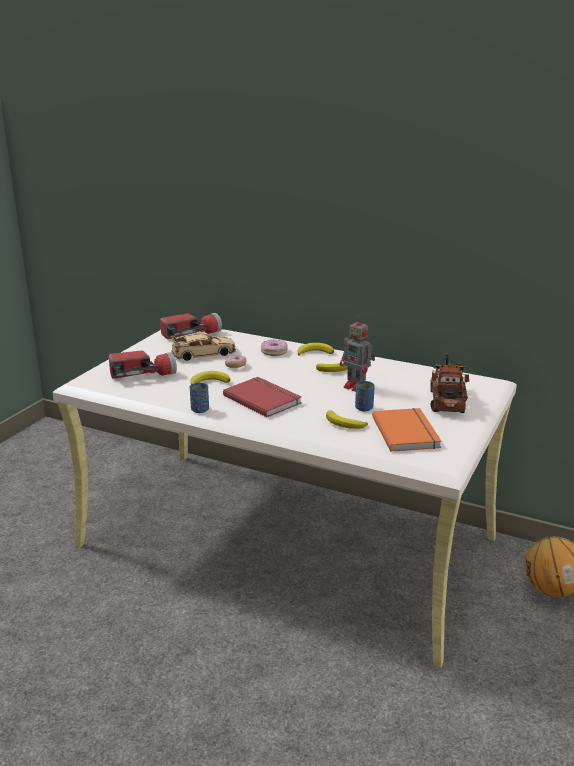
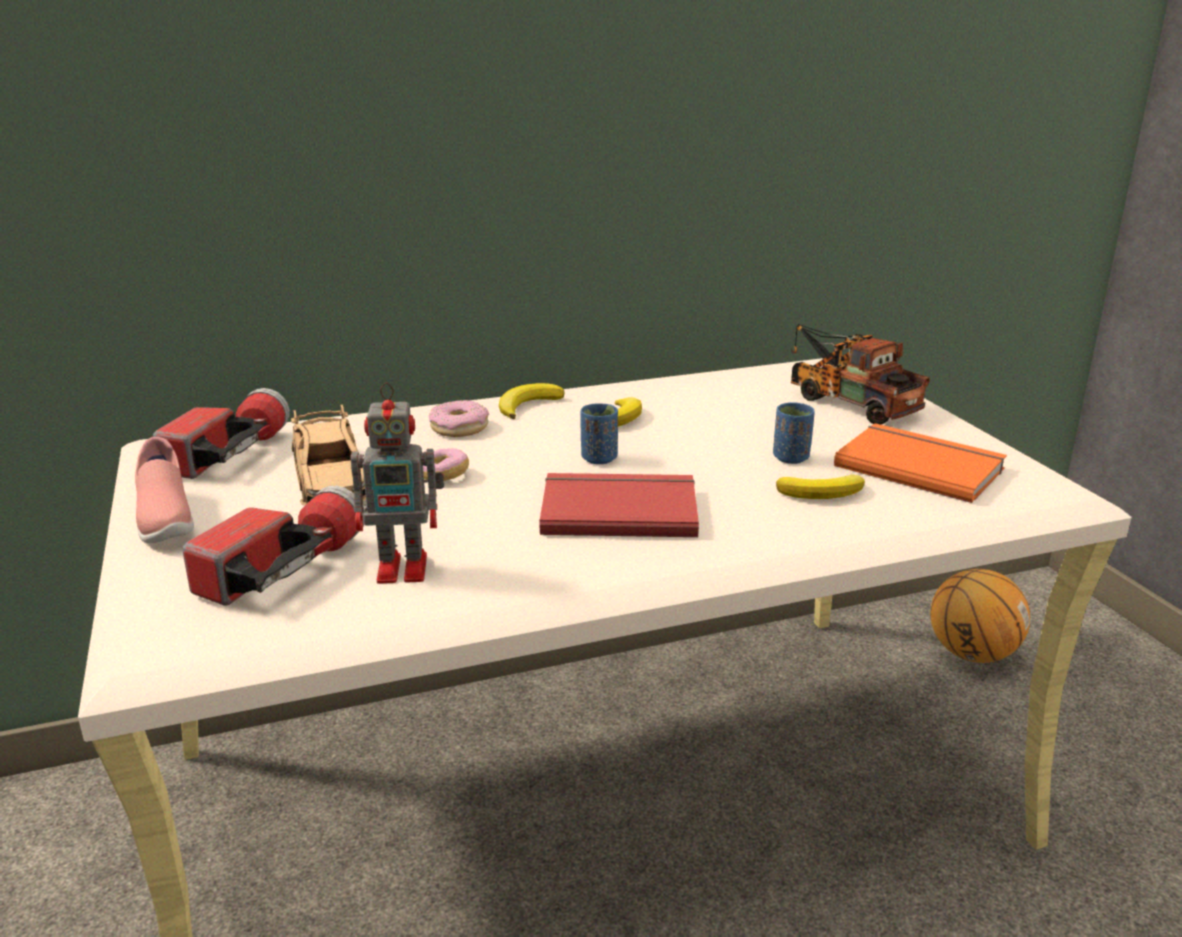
camera: 45 degrees left, 0 degrees up
beige toy car [171,333,236,361] -> beige toy car turned 135 degrees clockwise [291,405,366,506]
blue cup [190,383,209,413] -> blue cup moved to [580,403,618,464]
banana [191,371,230,384] -> none
toy robot [340,316,375,392] -> toy robot moved to [351,383,444,584]
none -> pink shoe [135,437,194,543]

